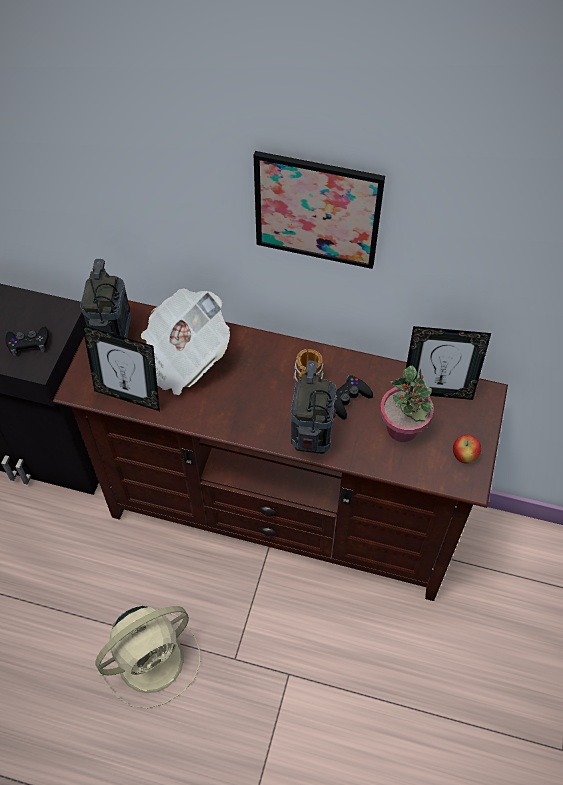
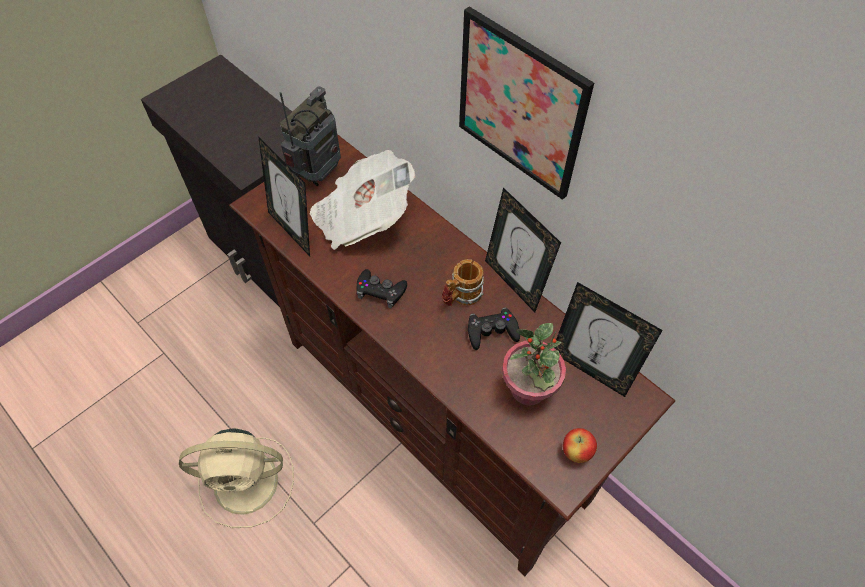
camera: 30 degrees right, 0 degrees up
black game controller [6,326,48,356] -> black game controller moved to [356,269,407,308]
radio [291,360,336,454] -> none
none -> picture frame [485,187,561,312]

